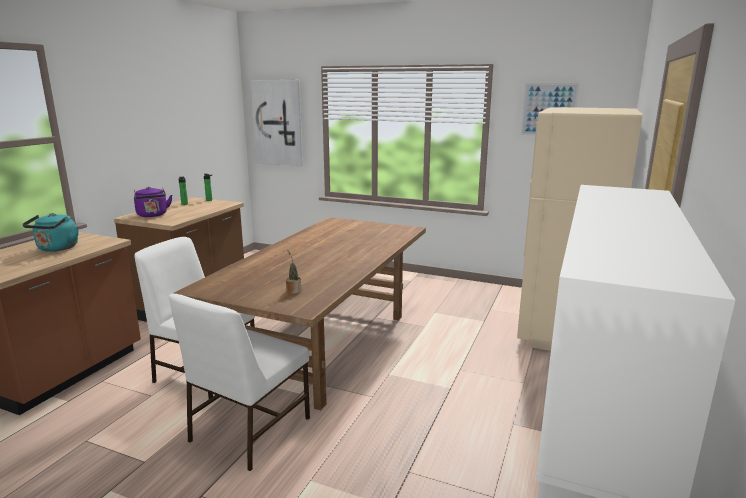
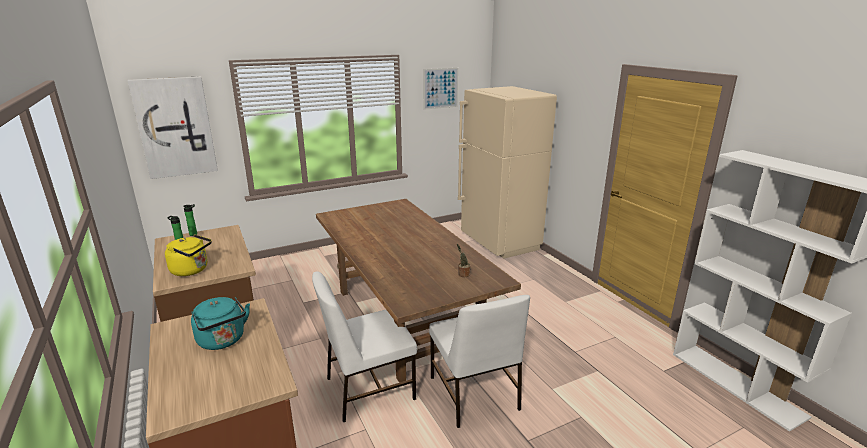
camera: 50 degrees left, 5 degrees up
purple kettle [134,187,172,217] -> yellow kettle [165,234,212,276]

